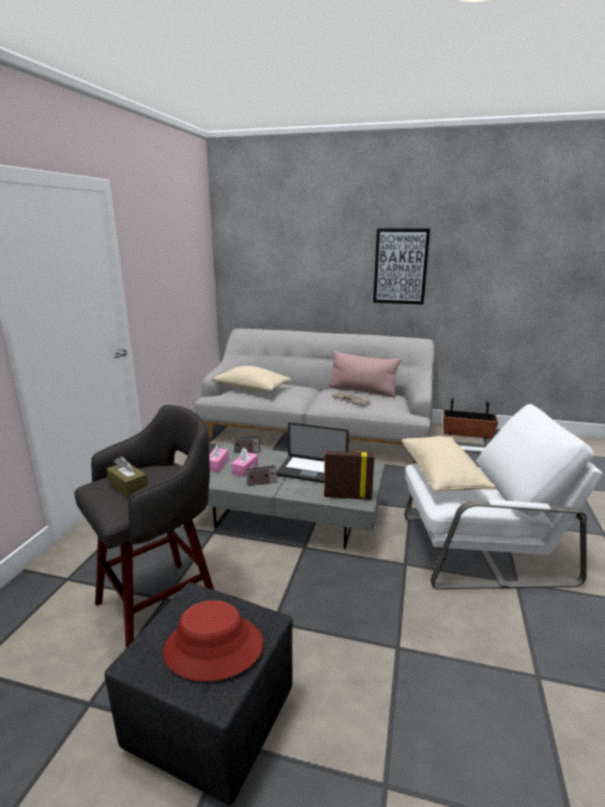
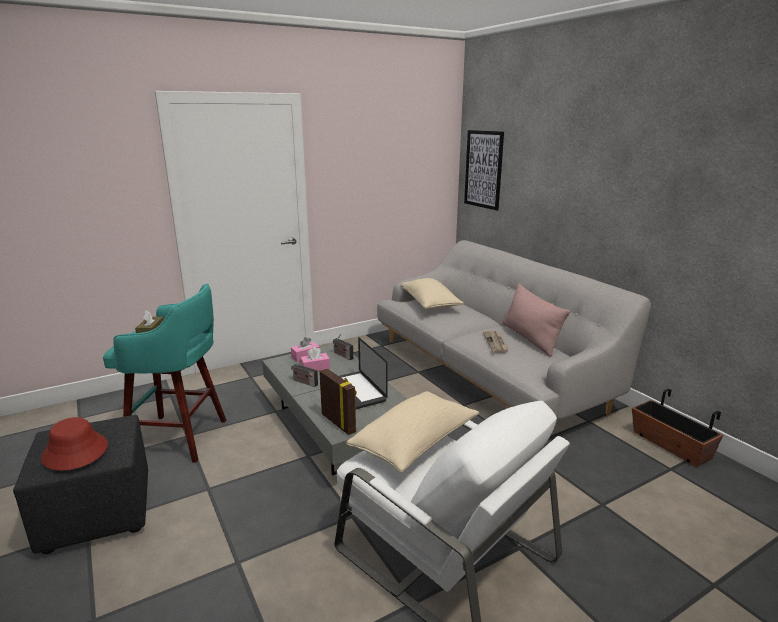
camera: 45 degrees right, 0 degrees up
grey stool [74,405,214,648] -> turquoise stool [103,284,226,463]
picture [373,228,430,305] -> picture moved to [464,130,504,210]

